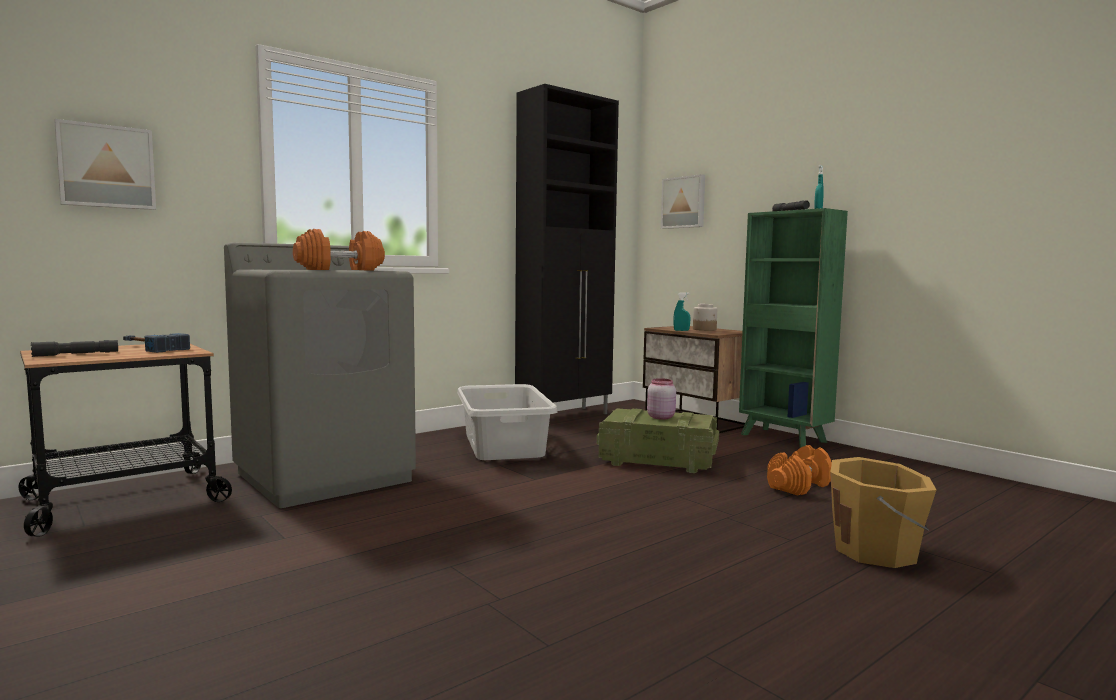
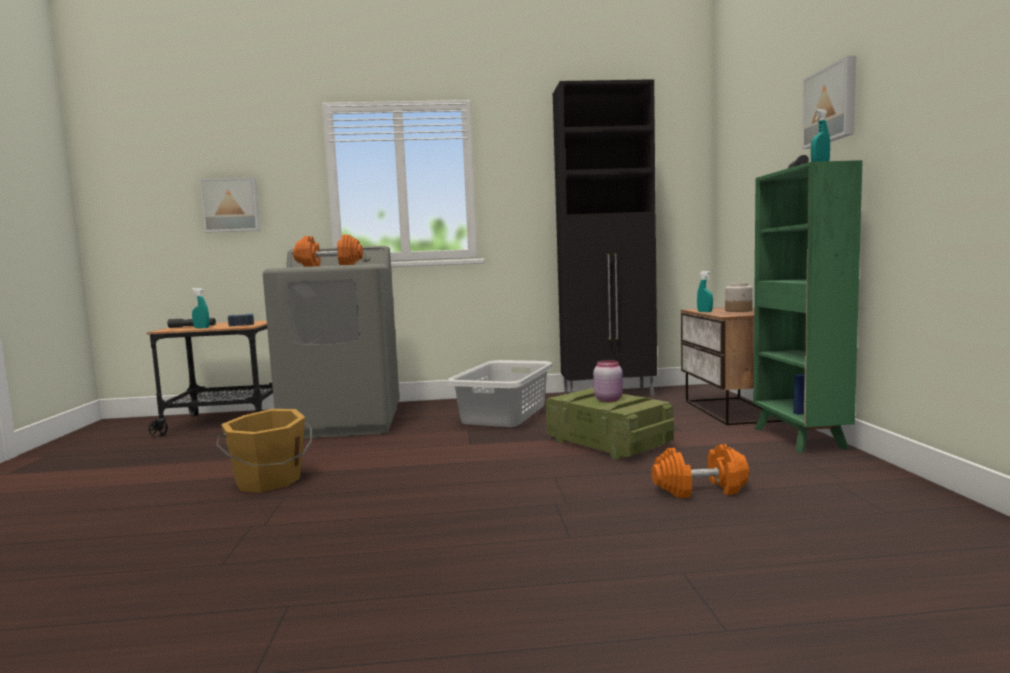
camera: 35 degrees right, 0 degrees up
picture [661,174,705,229] -> picture moved to [802,56,856,149]
orange bucket [830,457,936,568] -> orange bucket moved to [216,409,312,493]
none -> turquoise spray bottle [191,288,209,328]

